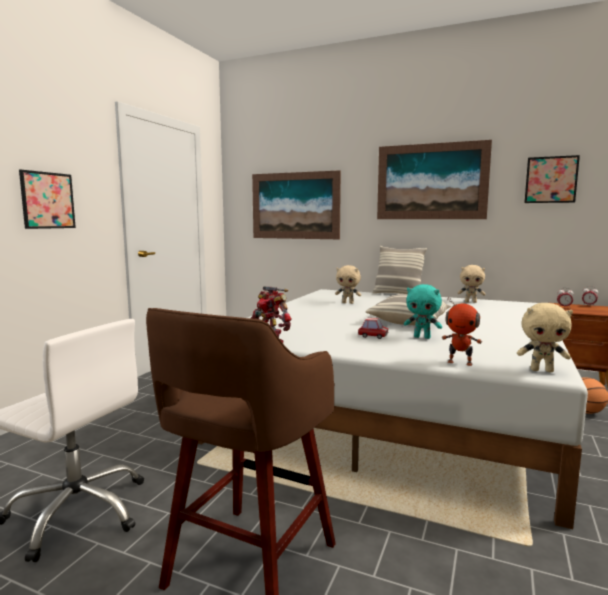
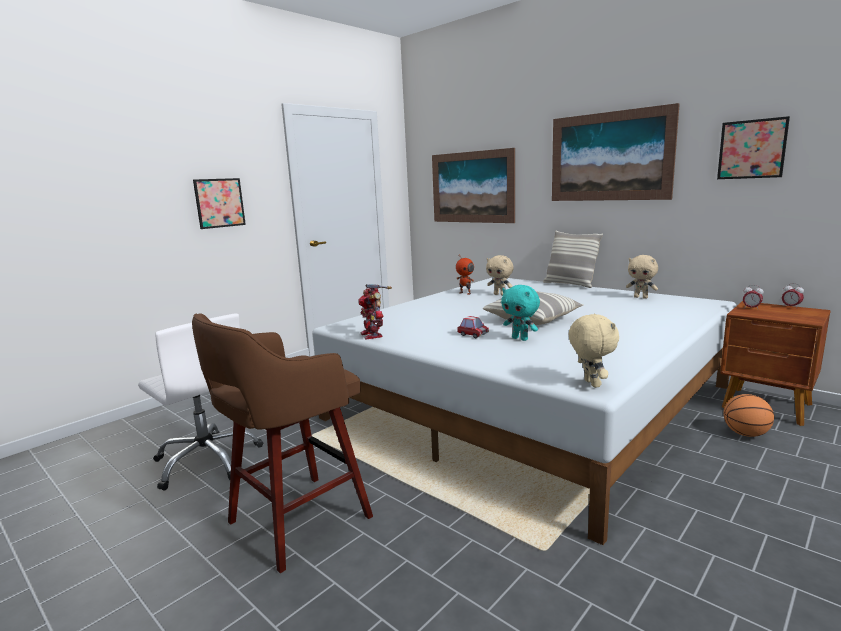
camera: 20 degrees right, 5 degrees up
toy robot [442,297,482,366] -> toy robot moved to [456,255,475,295]
beige plush toy [517,303,573,372] -> beige plush toy turned 135 degrees counterclockwise [569,313,619,388]

